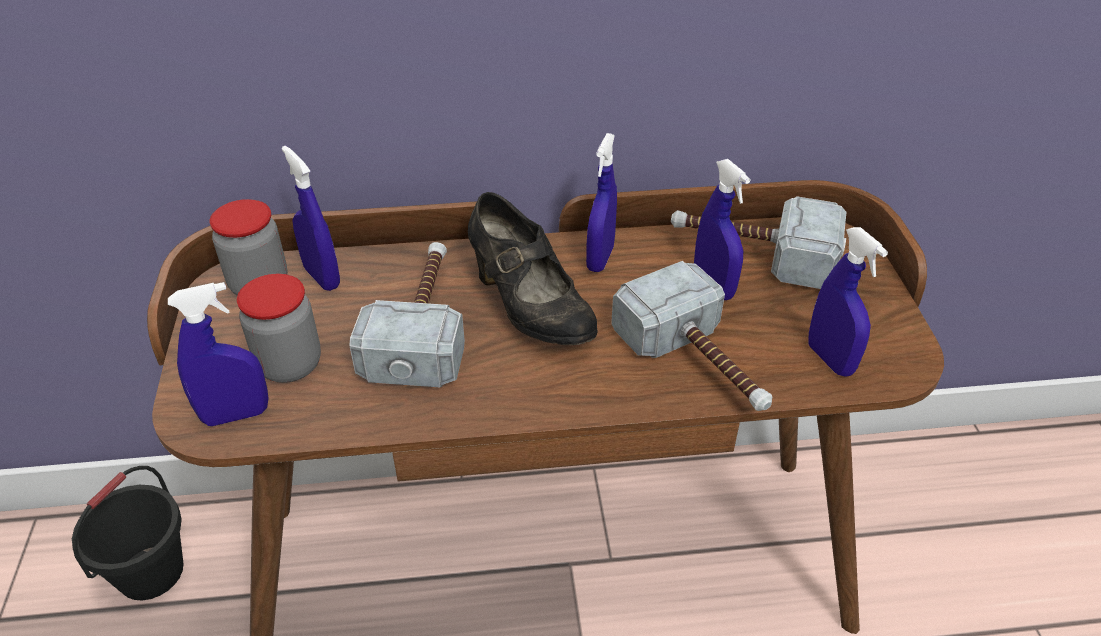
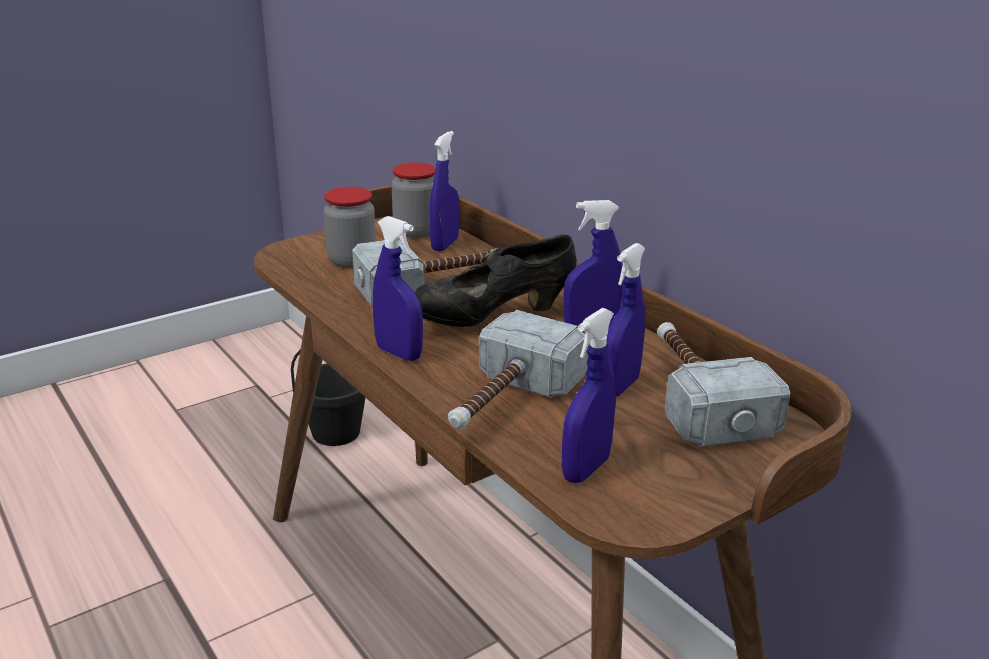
camera: 60 degrees right, 15 degrees down
blue spray bottle [168,282,269,426] -> blue spray bottle moved to [373,216,423,361]
black shoe [468,192,598,345] -> black shoe turned 45 degrees clockwise [415,235,577,327]

